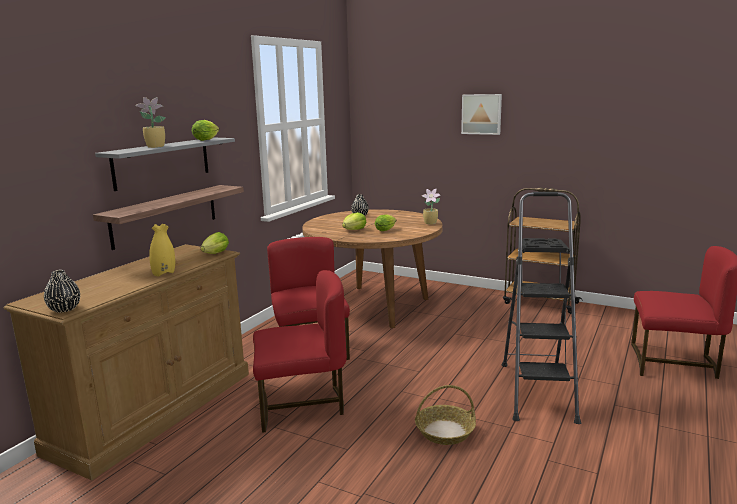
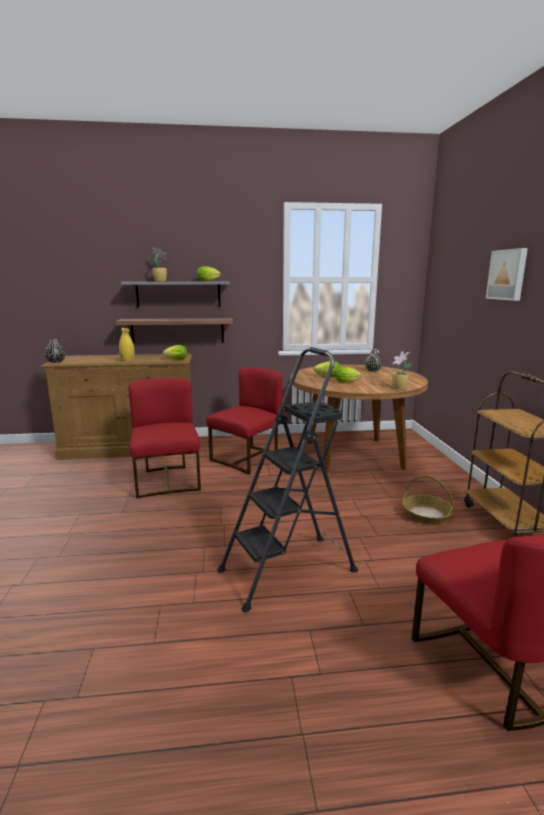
camera: 55 degrees right, 0 degrees up
red chair [253,270,347,433] -> red chair turned 150 degrees counterclockwise [128,378,201,498]
basket [415,385,476,445] -> basket moved to [402,475,454,524]

